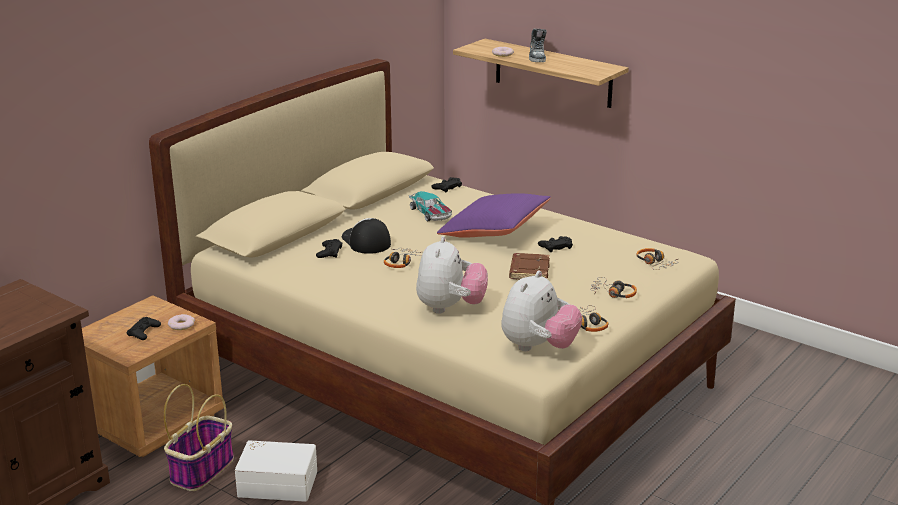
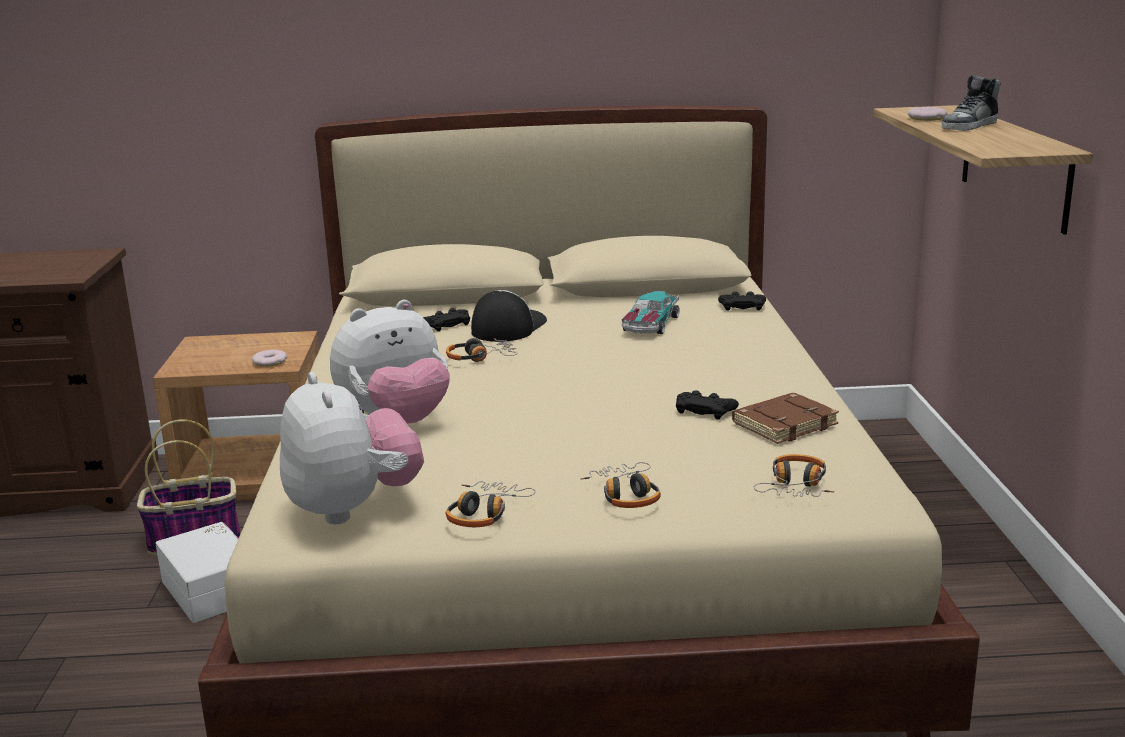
camera: 50 degrees right, 5 degrees down
black game controller [127,317,161,340] -> none
purple pillow [437,193,551,238] -> none
plush toy [501,271,582,351] -> plush toy turned 105 degrees counterclockwise [280,372,424,524]
brown book [509,253,550,279] -> brown book moved to [732,393,839,444]

